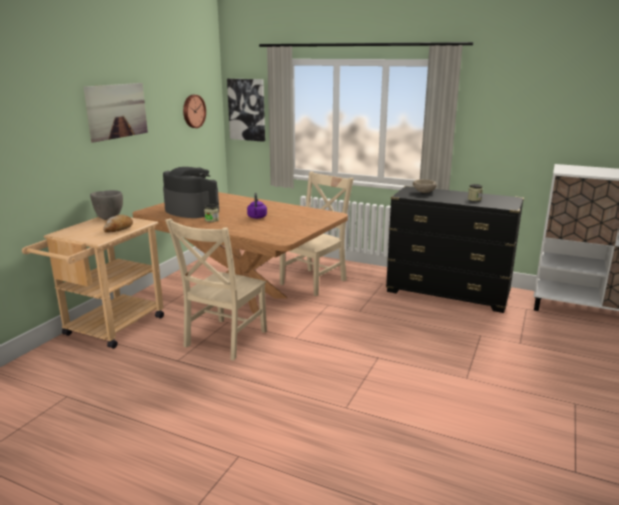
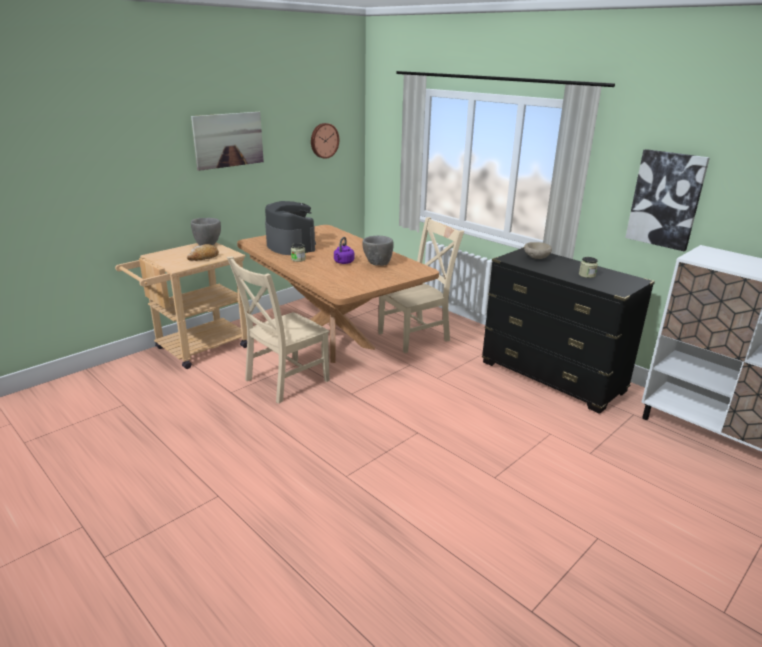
camera: 20 degrees right, 5 degrees up
picture [227,79,265,142] -> picture moved to [625,149,710,251]
none -> grey bowl [362,236,394,266]

